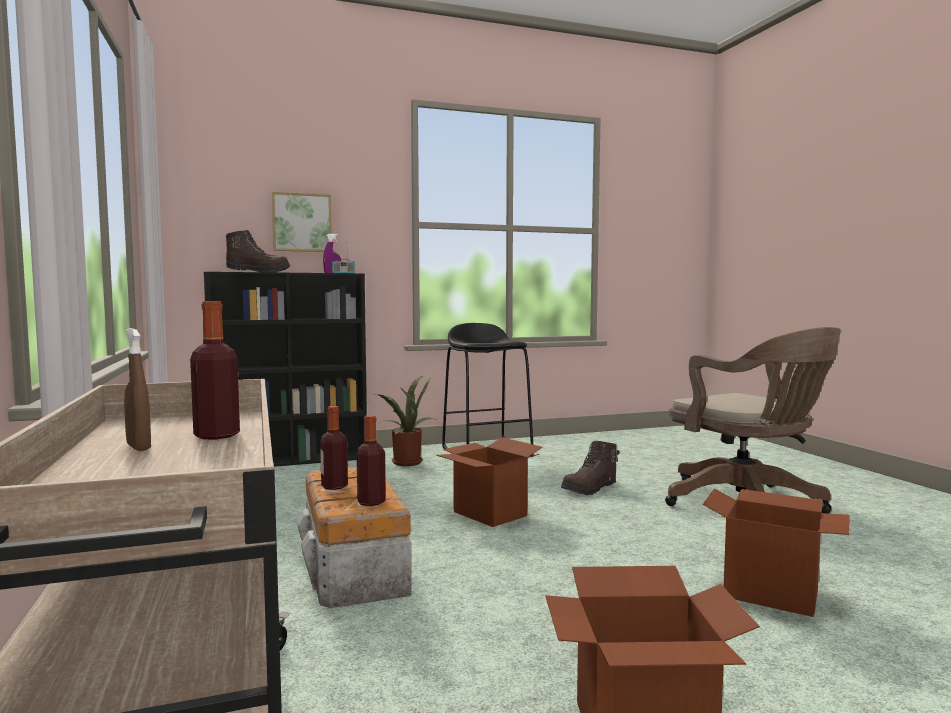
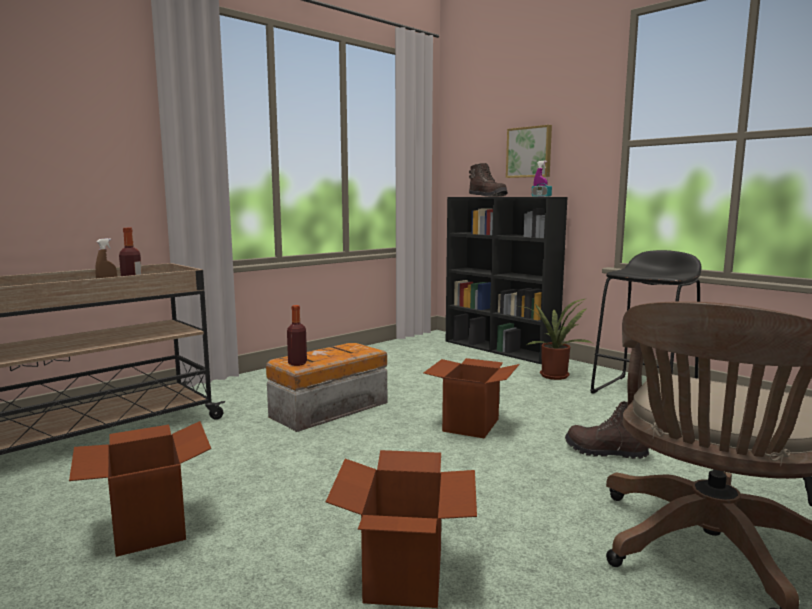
camera: 65 degrees right, 5 degrees up
bottle [320,406,348,490] -> none

